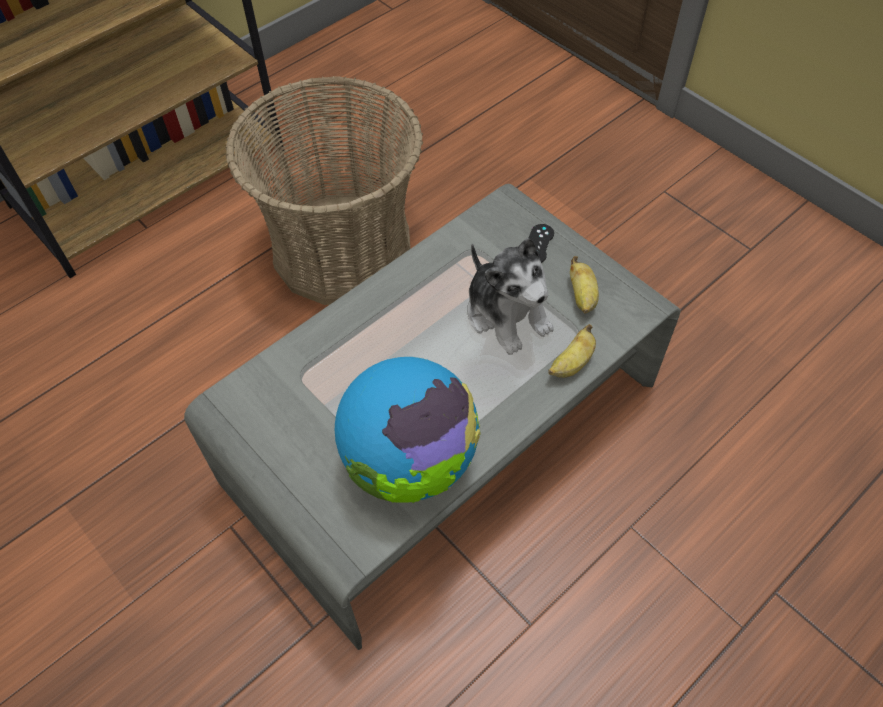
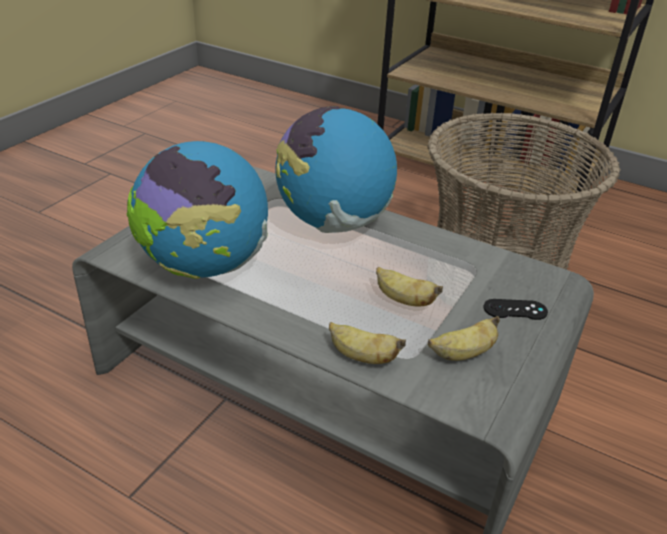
camera: 70 degrees right, 20 degrees down
plush toy [468,238,554,355] -> banana [376,267,443,307]
none -> globe [275,106,397,233]

